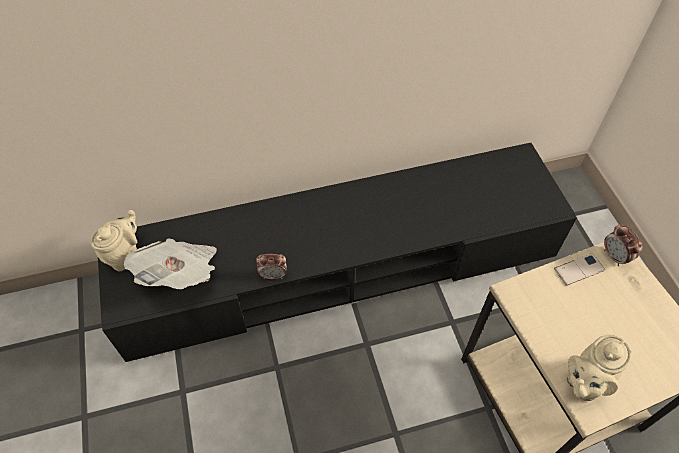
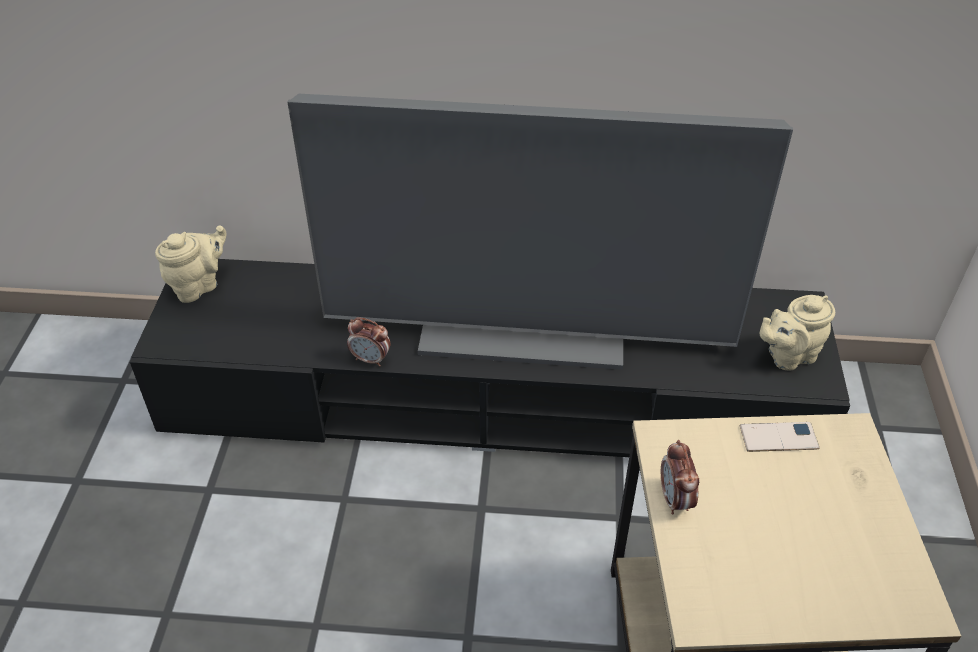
camera: 20 degrees right, 10 degrees down
newspaper [124,238,217,289] -> none
beige teapot [567,334,632,401] -> beige teapot moved to [760,295,835,371]
alarm clock [604,224,643,266] -> alarm clock moved to [661,440,699,515]
none -> television [287,94,793,370]

